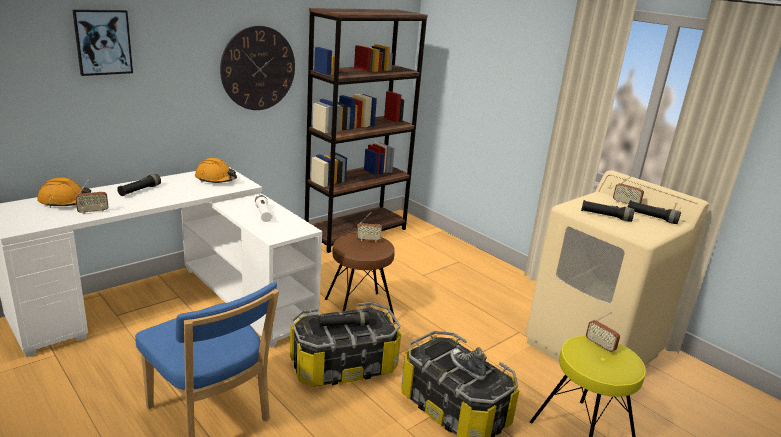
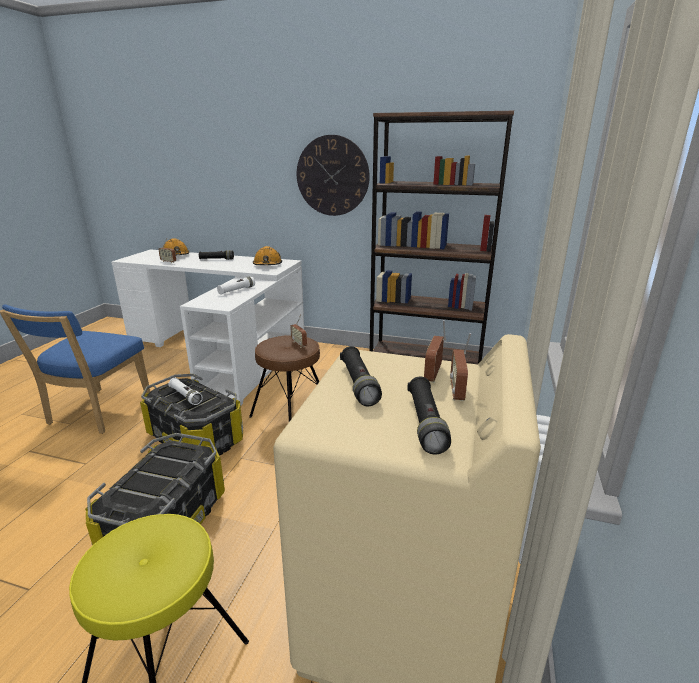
camera: 60 degrees right, 0 degrees up
picture [72,9,133,76] -> none
black flashlight [319,312,369,327] -> white flashlight [168,378,203,405]
shoe [450,347,487,380] -> none
radio [586,312,620,352] -> radio moved to [424,320,446,383]

